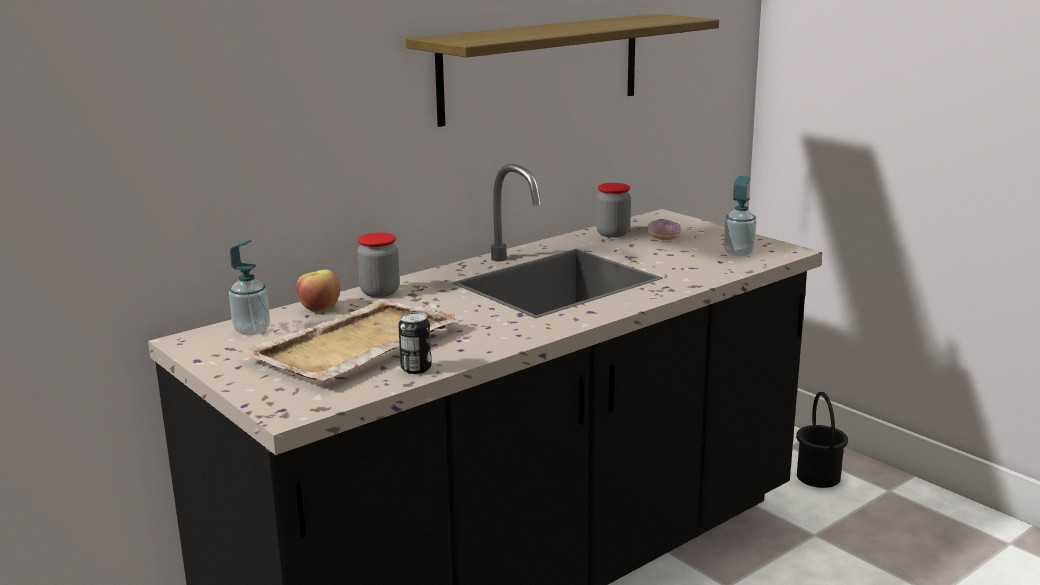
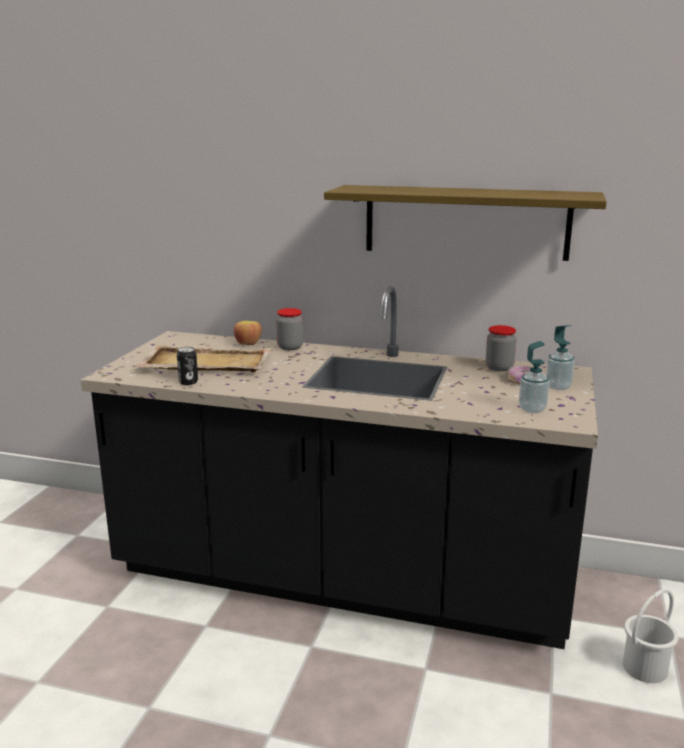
camera: 55 degrees right, 0 degrees up
soap dispenser [229,240,270,335] -> soap dispenser moved to [546,325,575,390]
black bucket [796,392,848,488] -> white bucket [623,589,679,683]

